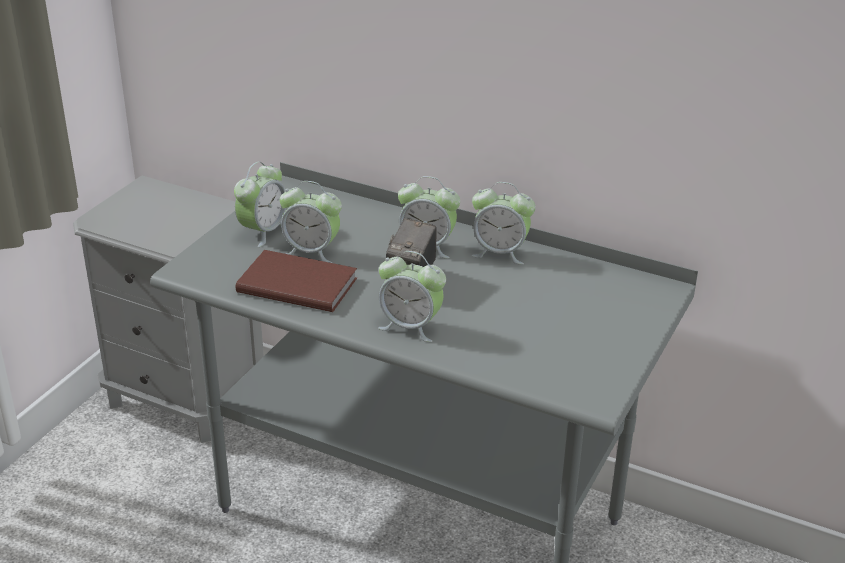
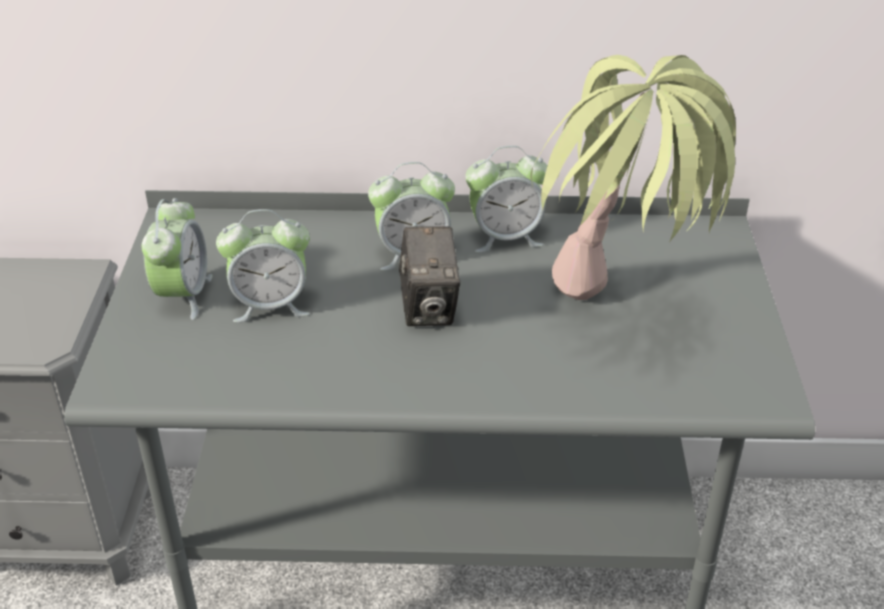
camera: 25 degrees left, 5 degrees up
brown book [236,250,357,312] -> none
alarm clock [378,251,446,342] -> none
none -> potted plant [530,55,736,300]

